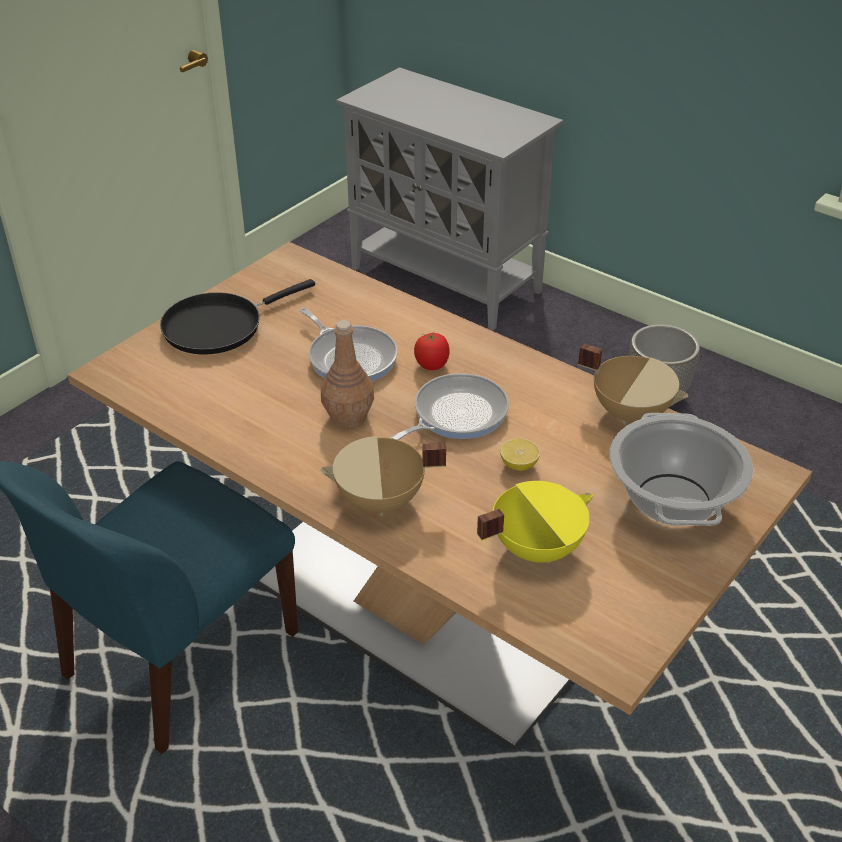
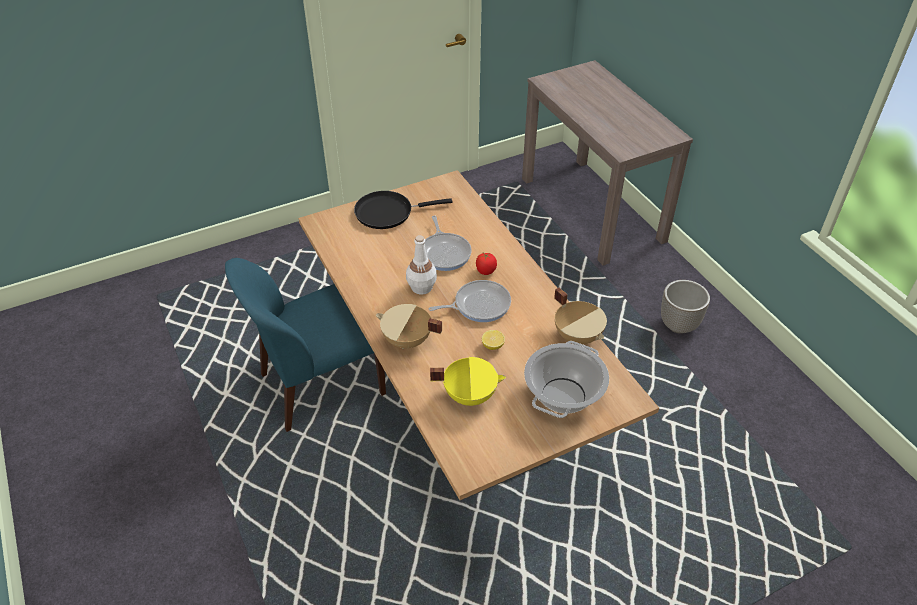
camera: 25 degrees right, 5 degrees up
brown bottle [321,320,374,428] -> white bottle [406,235,437,294]
grey cabinet [336,67,563,330] -> brown console table [522,60,693,266]

